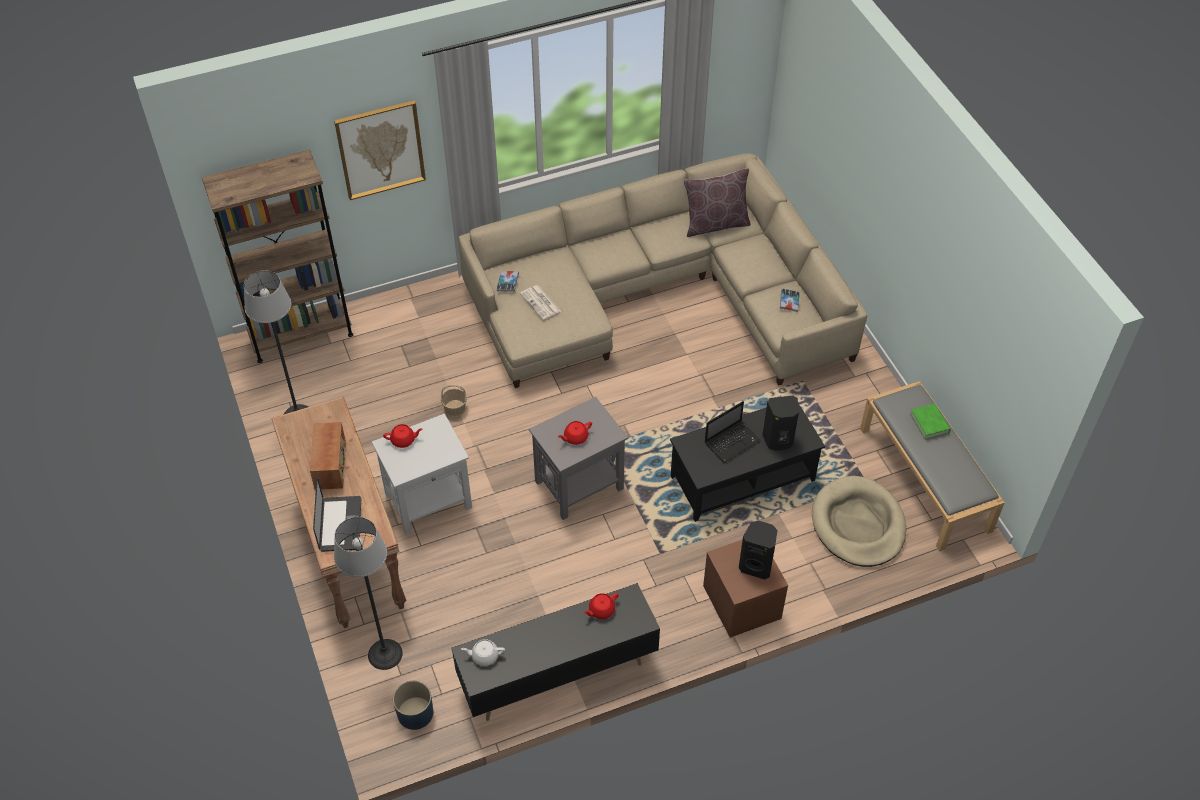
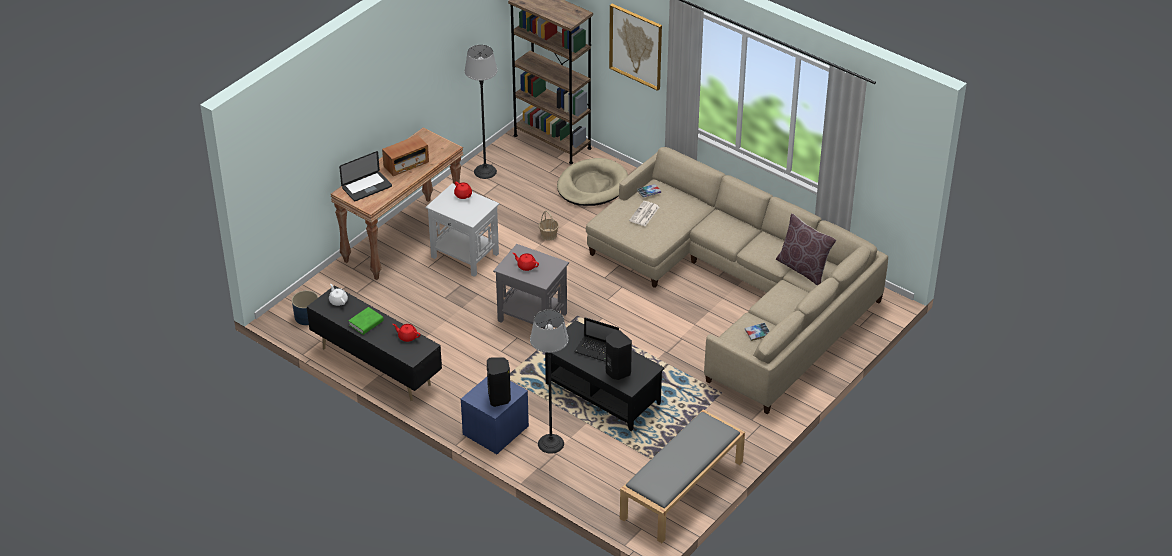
camera: 60 degrees right, 10 degrees down
floor lamp [334,517,403,670] -> floor lamp moved to [530,310,569,454]
brown nightstand [703,540,788,638] -> blue nightstand [461,377,529,454]
beige dog bed [812,476,906,567] -> beige dog bed moved to [557,158,628,206]
green book [910,404,951,440] -> green book moved to [348,307,384,335]

